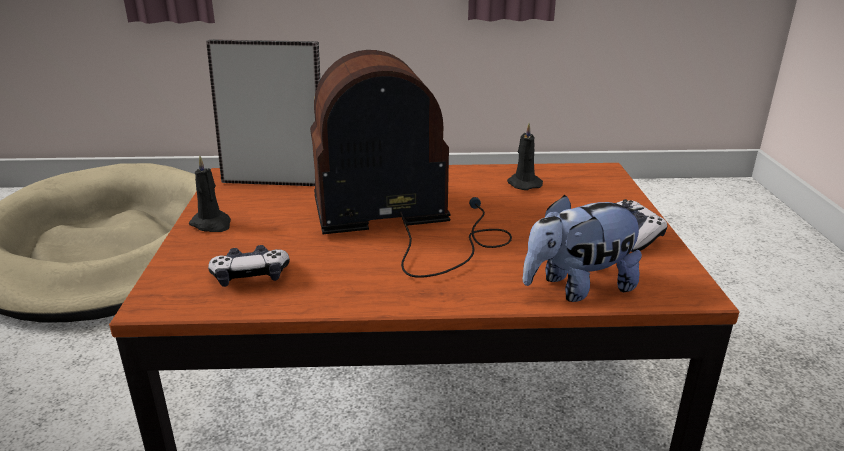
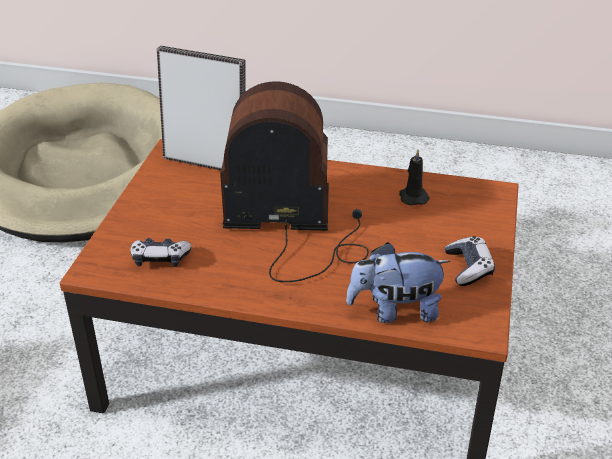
camera: 15 degrees right, 10 degrees up
black candle [189,156,231,232] -> none

